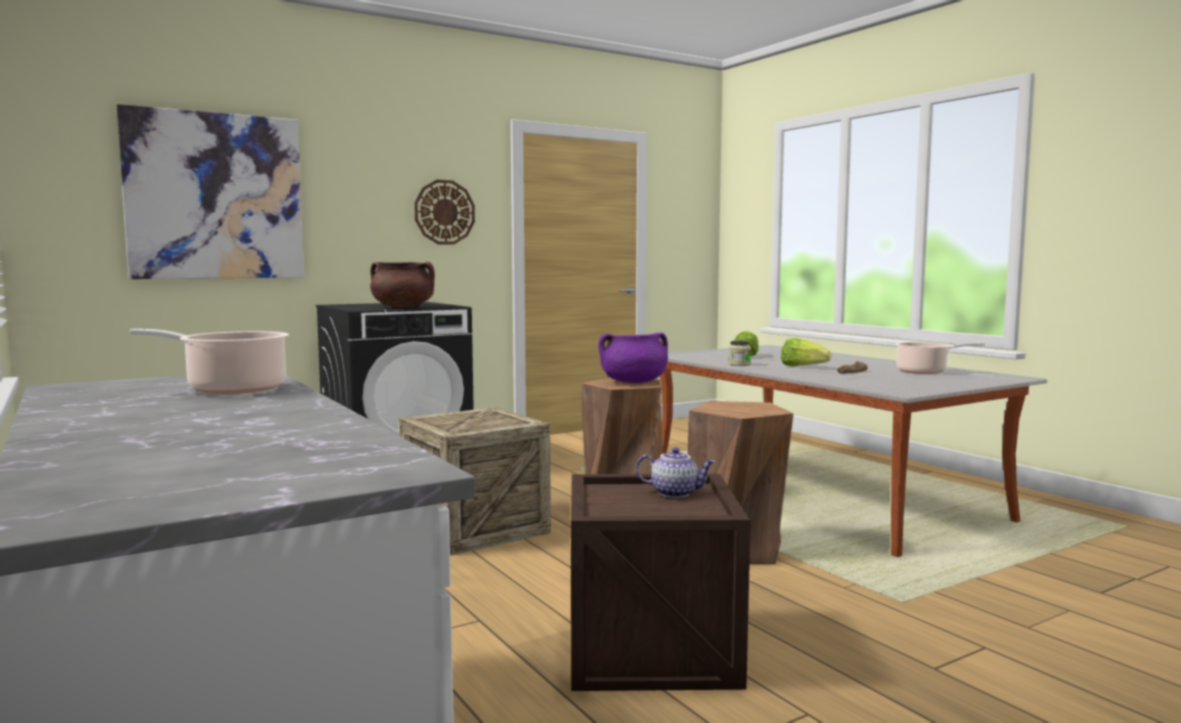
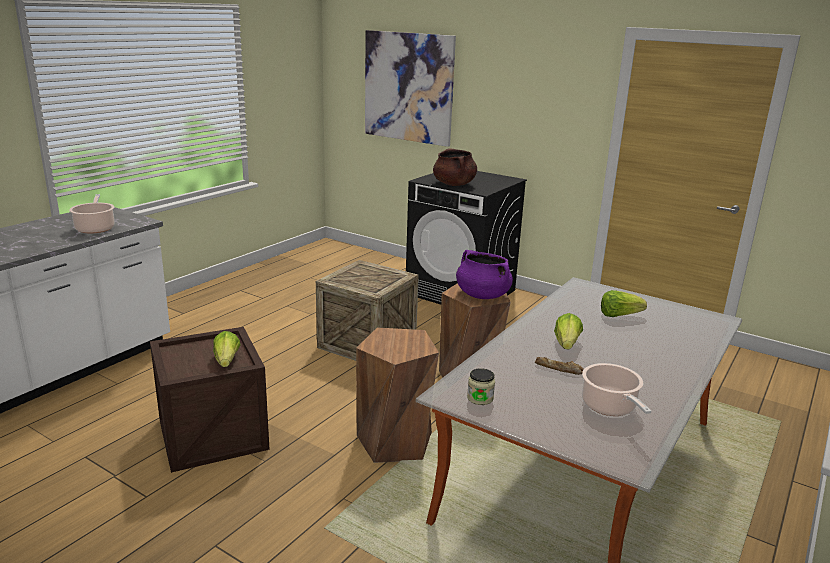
camera: 65 degrees right, 15 degrees up
wall clock [414,180,475,245] -> none
teapot [636,447,715,498] -> lettuce [213,331,241,367]
jar [729,341,751,366] -> jar moved to [467,368,495,405]

